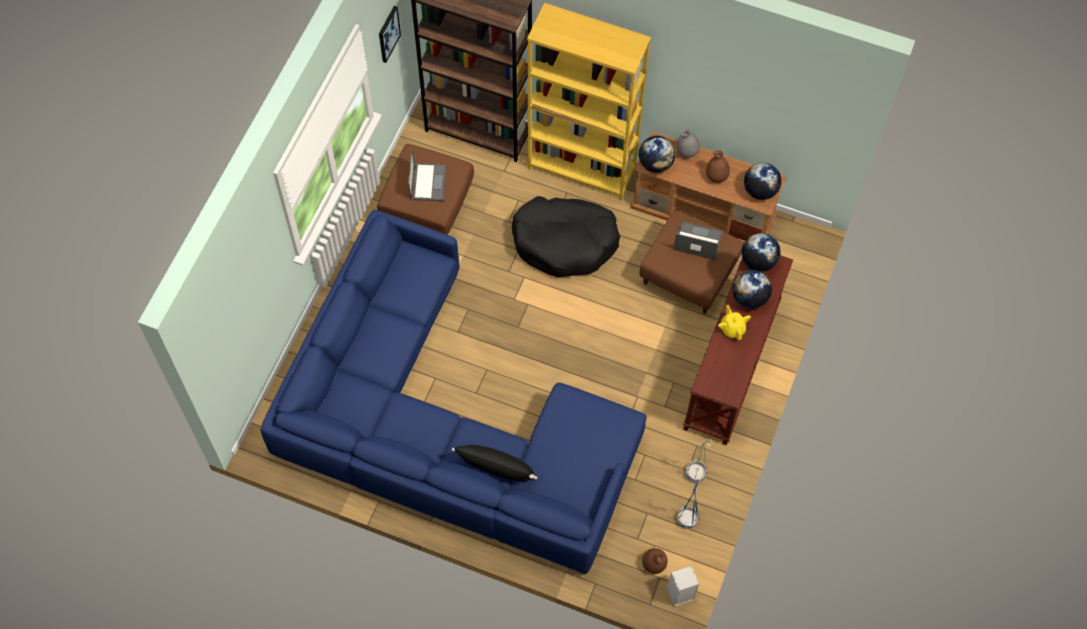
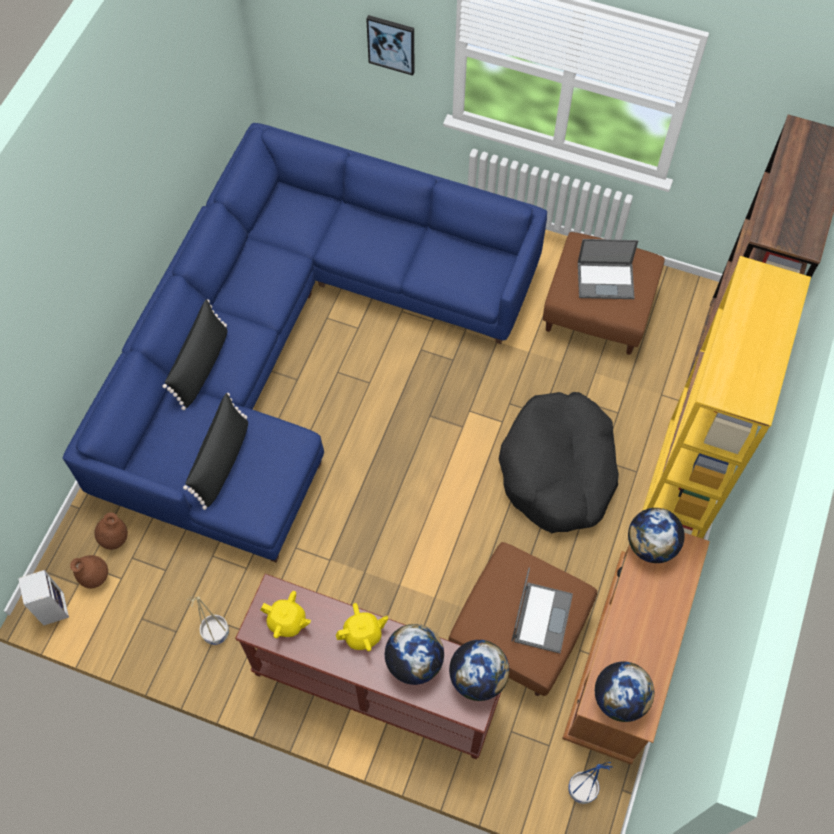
camera: 90 degrees right, 0 degrees up
picture [379,6,401,63] -> picture moved to [366,15,414,76]
grey vase [677,128,700,158] -> none
blue planter [677,480,699,529] -> blue planter moved to [568,762,613,804]
brown vase [706,150,730,183] -> brown vase moved to [94,512,128,550]
none -> black pillow [183,393,248,510]
none -> yellow teapot [260,591,311,638]

